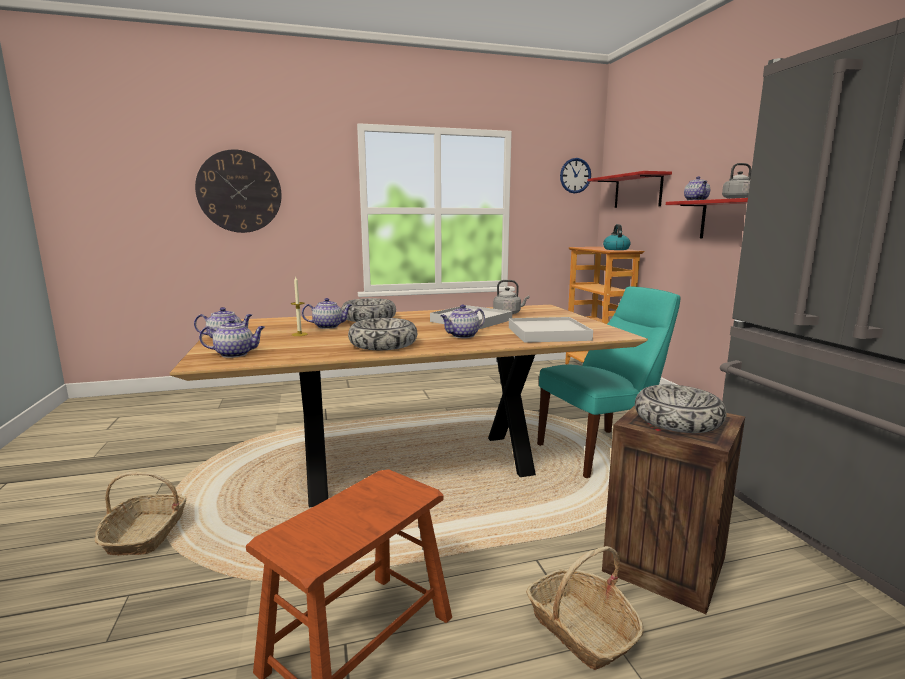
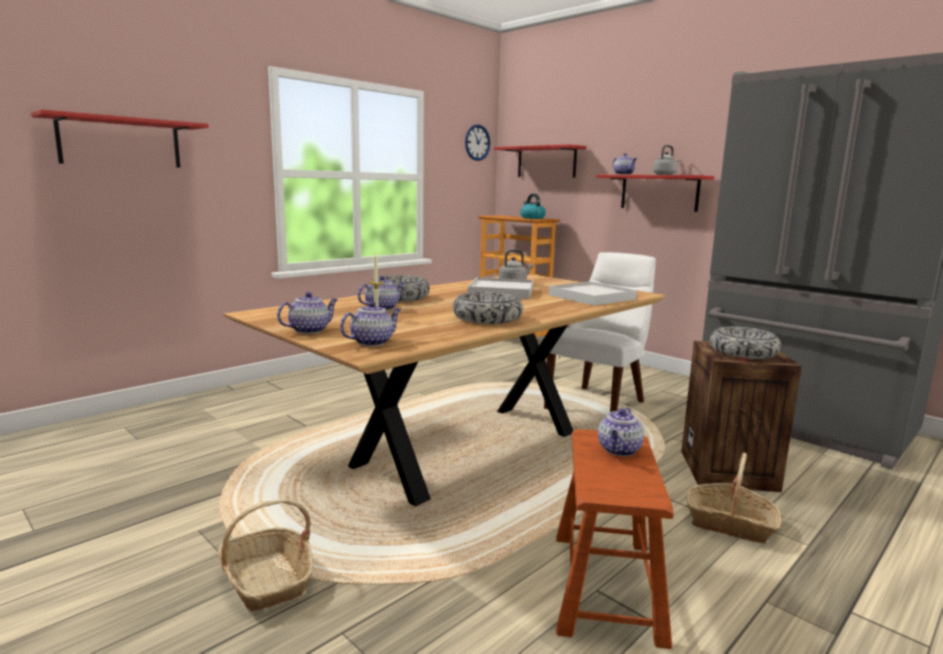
camera: 30 degrees left, 0 degrees up
wall clock [195,149,282,233] -> red shelf [31,109,209,168]
teapot [440,305,485,338] -> teapot moved to [598,408,644,456]
turquoise chair [537,287,680,478] -> white chair [544,252,656,412]

